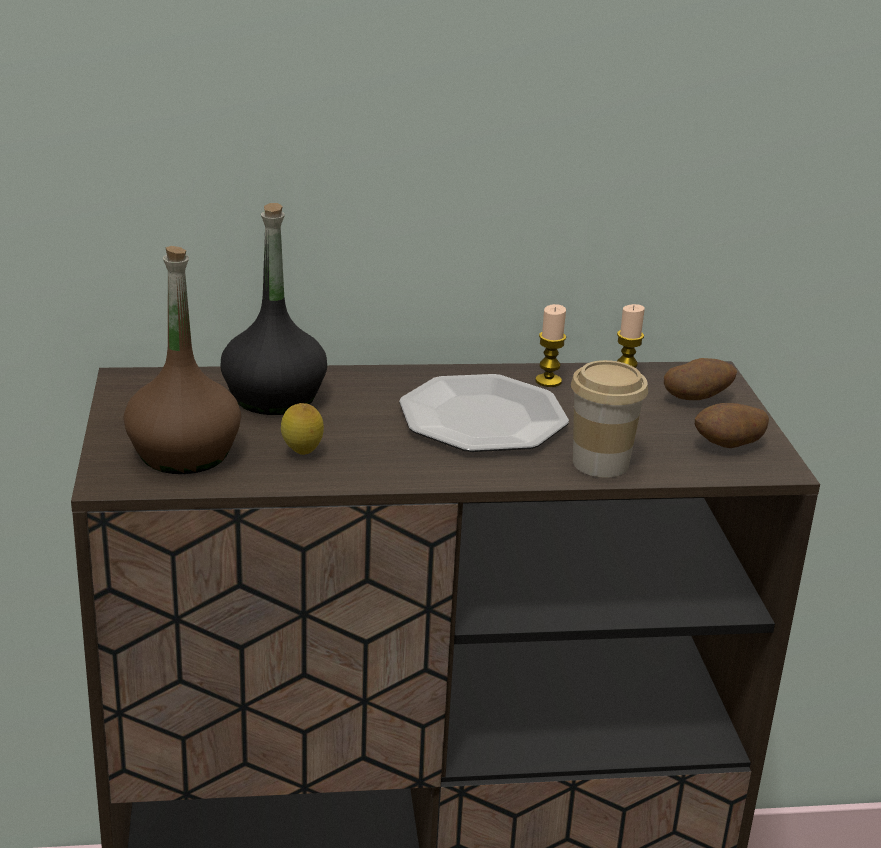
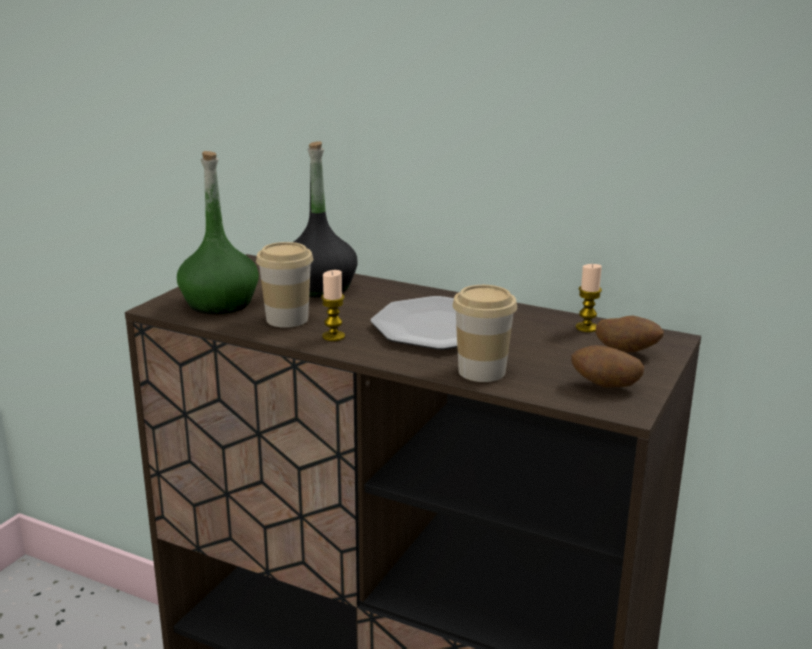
camera: 35 degrees right, 5 degrees down
brown bottle [124,246,241,474] -> green bottle [177,151,259,314]
lemon [281,403,324,455] -> cup [256,242,313,328]
candle [535,304,566,387] -> candle moved to [321,270,345,341]

